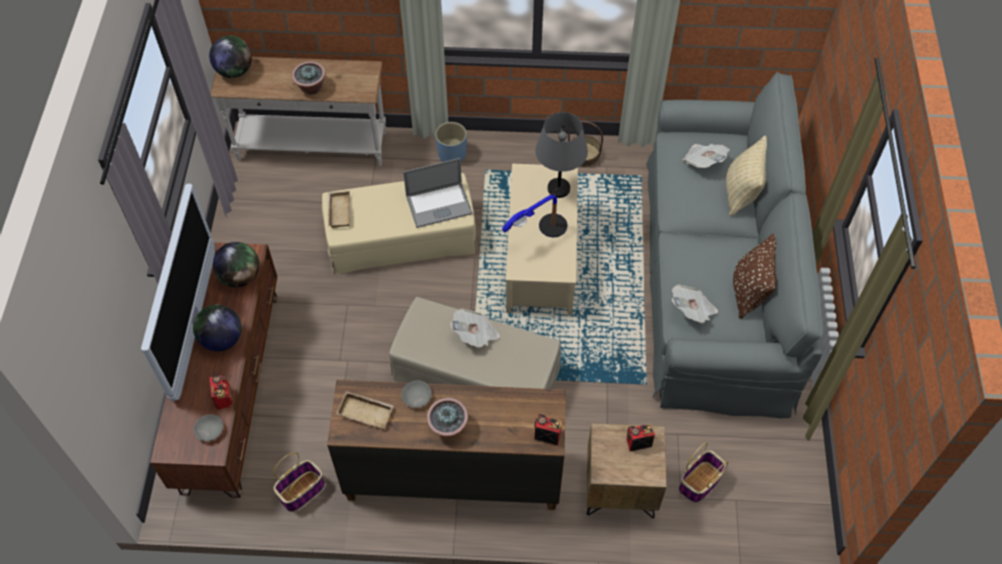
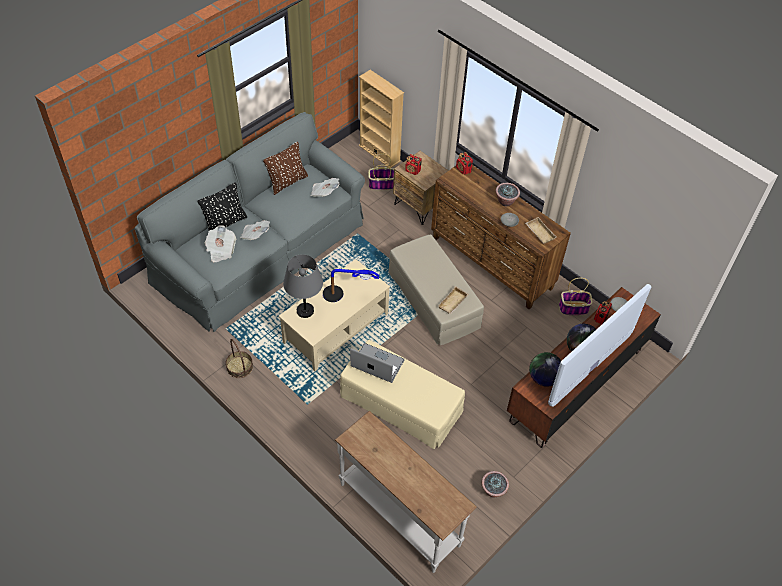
camera: 140 degrees left, 5 degrees down
globe [209,36,252,78] -> none
potted plant [292,61,326,94] -> potted plant moved to [482,471,509,497]
beige tray [328,191,351,227] -> beige tray moved to [438,286,468,314]
blue planter [435,122,467,162] -> none
newspaper [450,308,500,348] -> newspaper moved to [240,220,270,240]
beige pillow [726,136,767,216] -> black pillow [198,182,247,231]
none -> beige bookcase [359,70,404,168]

